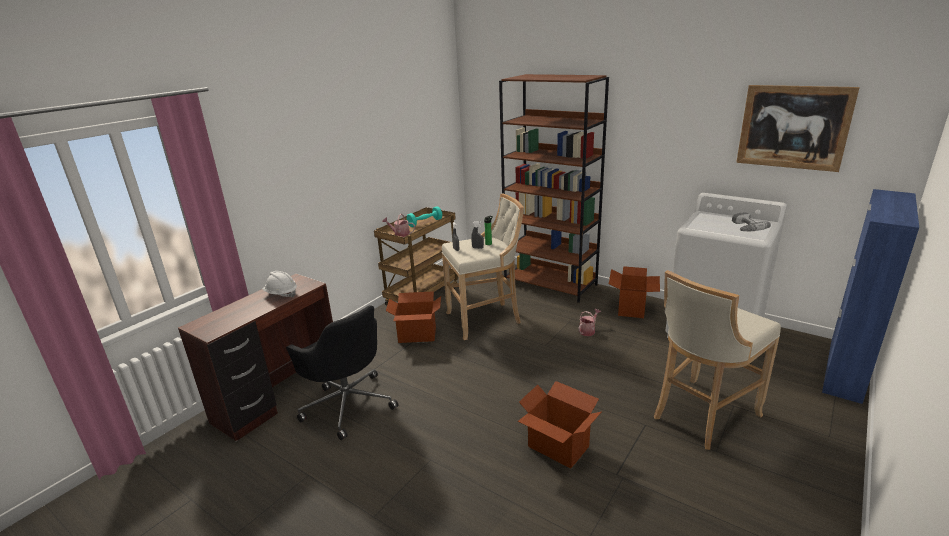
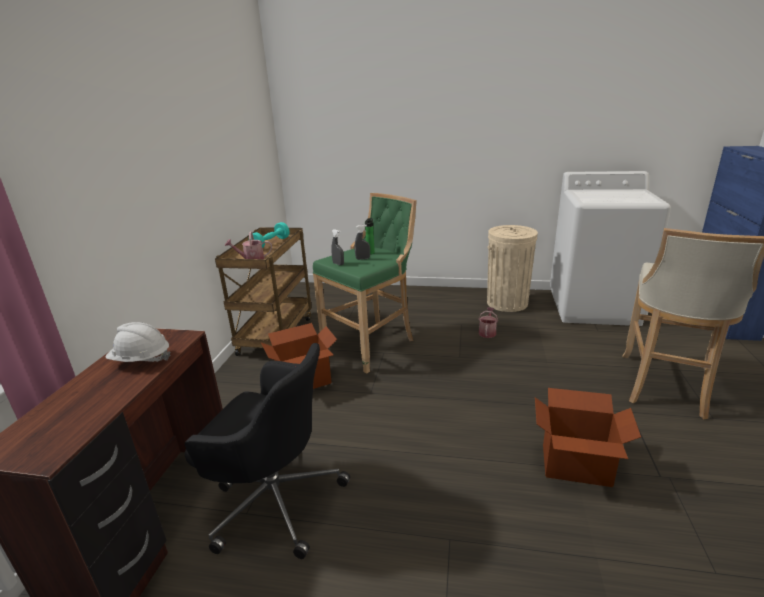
camera: 25 degrees left, 0 degrees up
beige stool [442,194,524,340] -> green stool [313,193,417,374]
brown bookcase [499,74,609,303] -> none
cardboard box [609,266,660,318] -> beige trash can [487,225,538,312]
power drill [732,212,771,231] -> none
picture [736,85,860,172] -> none

